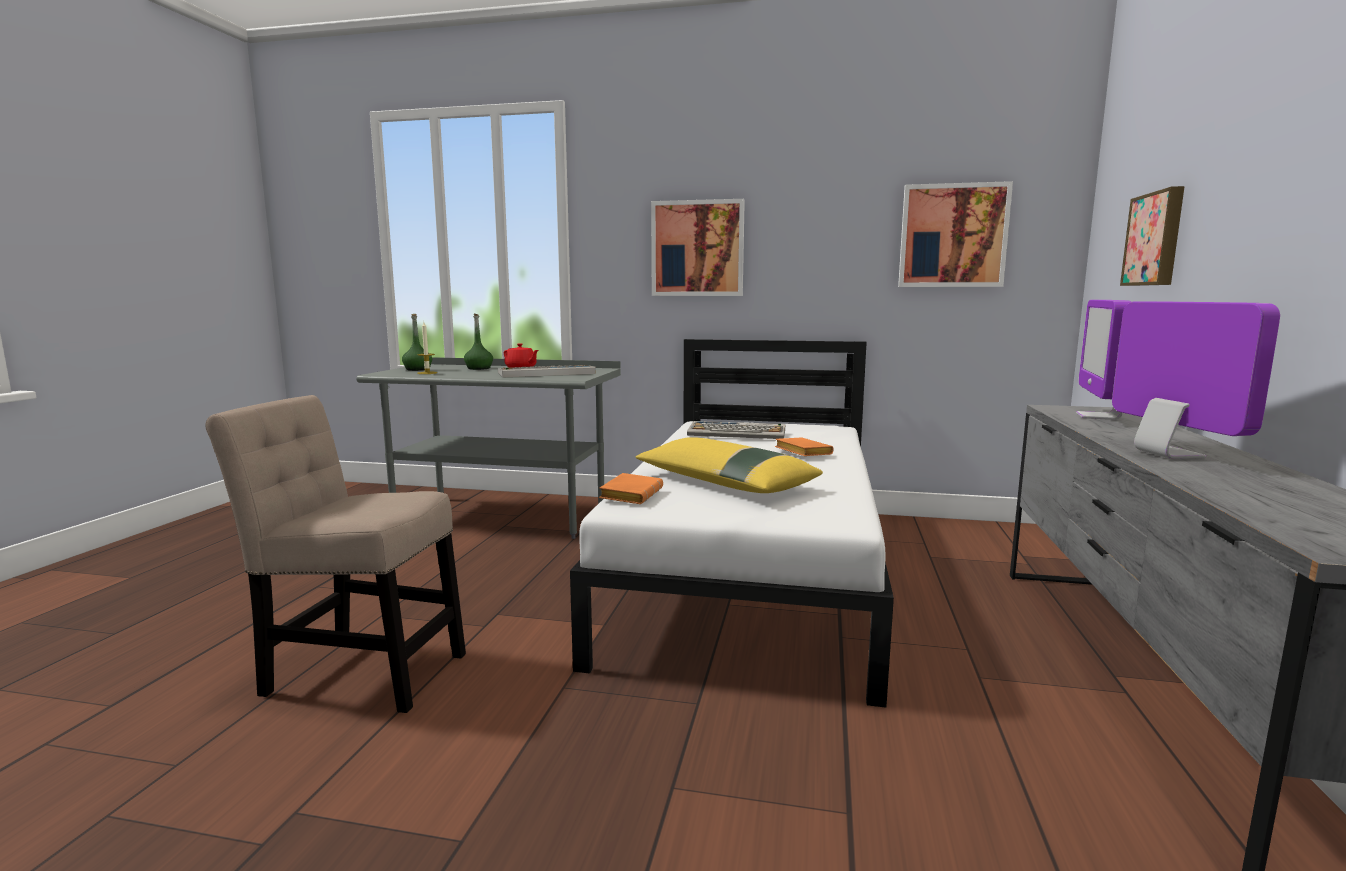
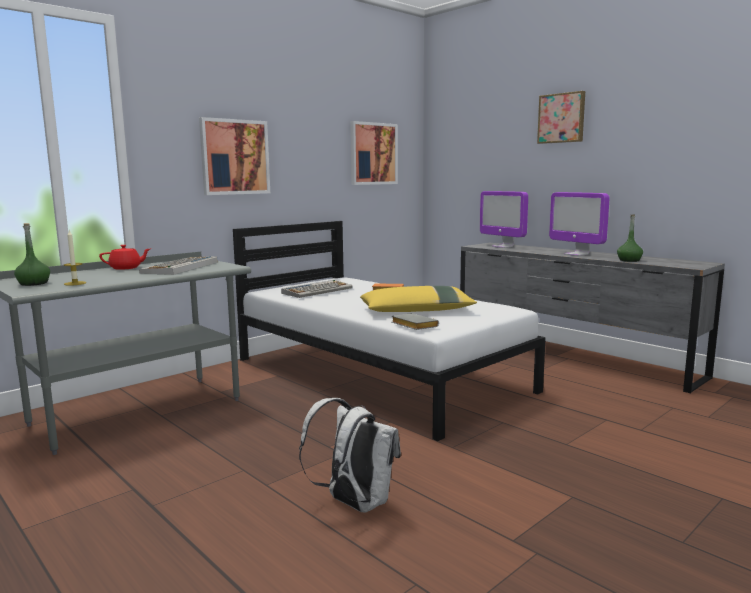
camera: 55 degrees left, 0 degrees up
beige chair [205,395,466,713] -> white backpack [299,398,401,513]
green bottle [464,314,493,370] -> green bottle moved to [617,215,643,262]
orange book [599,473,663,504] -> grey book [392,313,439,330]
monitor [1112,301,1280,459] -> monitor turned 150 degrees counterclockwise [549,192,609,256]
picture [1120,186,1185,286] -> picture moved to [537,91,585,144]

